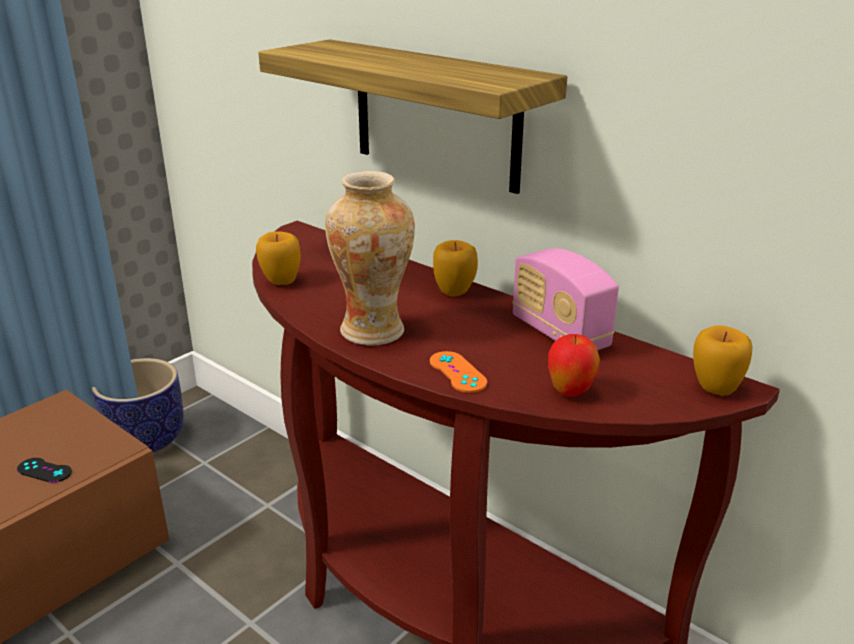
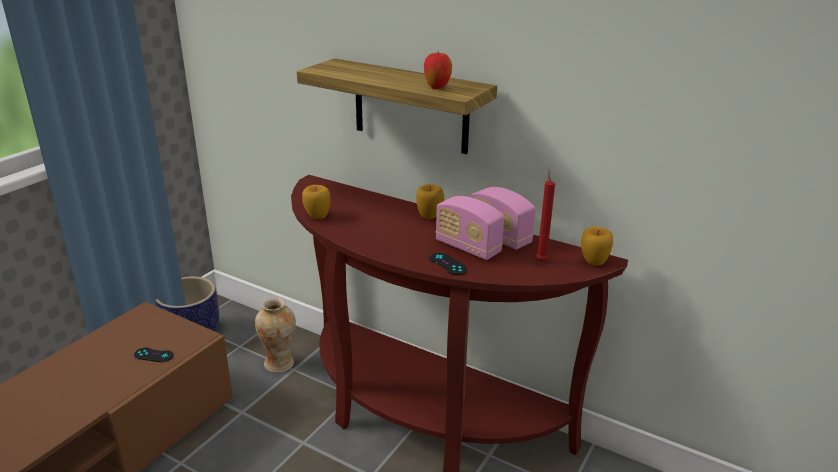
camera: 10 degrees left, 0 degrees up
vase [325,171,415,345] -> vase moved to [255,297,296,373]
orange game controller [430,351,487,393] -> black game controller [430,253,467,275]
apple [548,334,600,397] -> apple moved to [424,53,452,89]
none -> radio [436,196,504,260]
none -> red candle [536,170,555,261]

